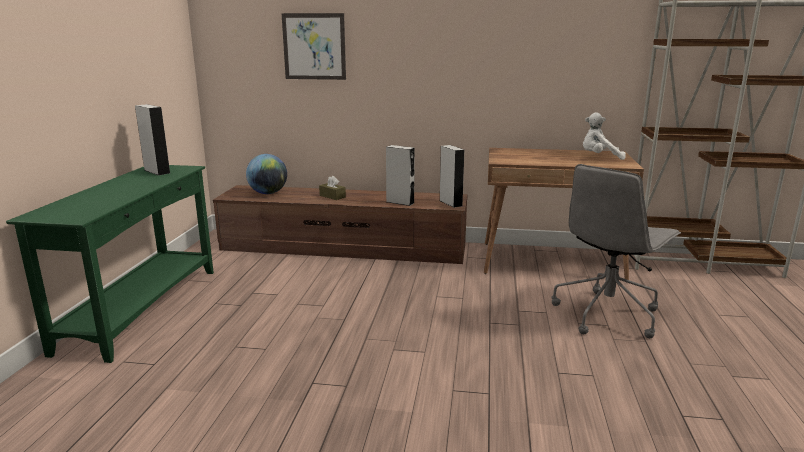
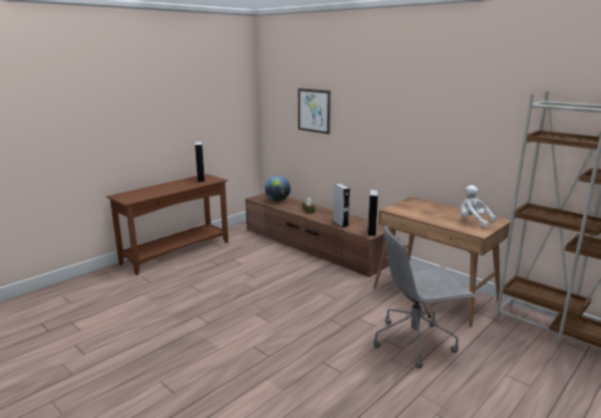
camera: 35 degrees right, 0 degrees up
green console table [6,165,214,363] -> brown console table [106,174,228,275]

